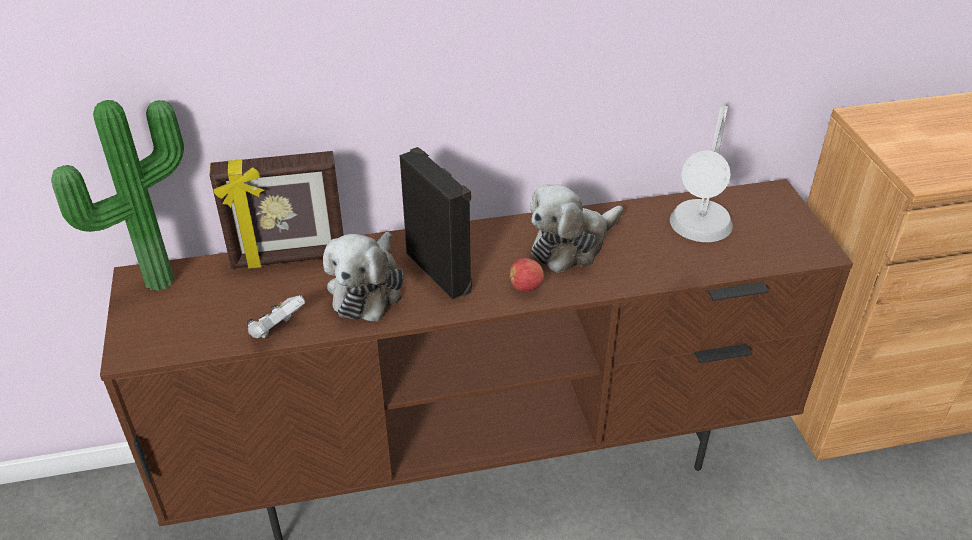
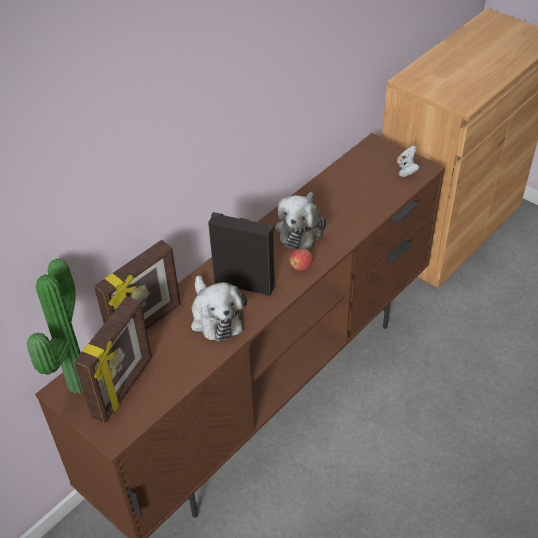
camera: 35 degrees left, 5 degrees up
white game controller [247,295,305,338] -> white game controller moved to [397,146,420,177]
grey table lamp [670,102,733,242] -> none
none -> picture frame [74,296,152,423]

